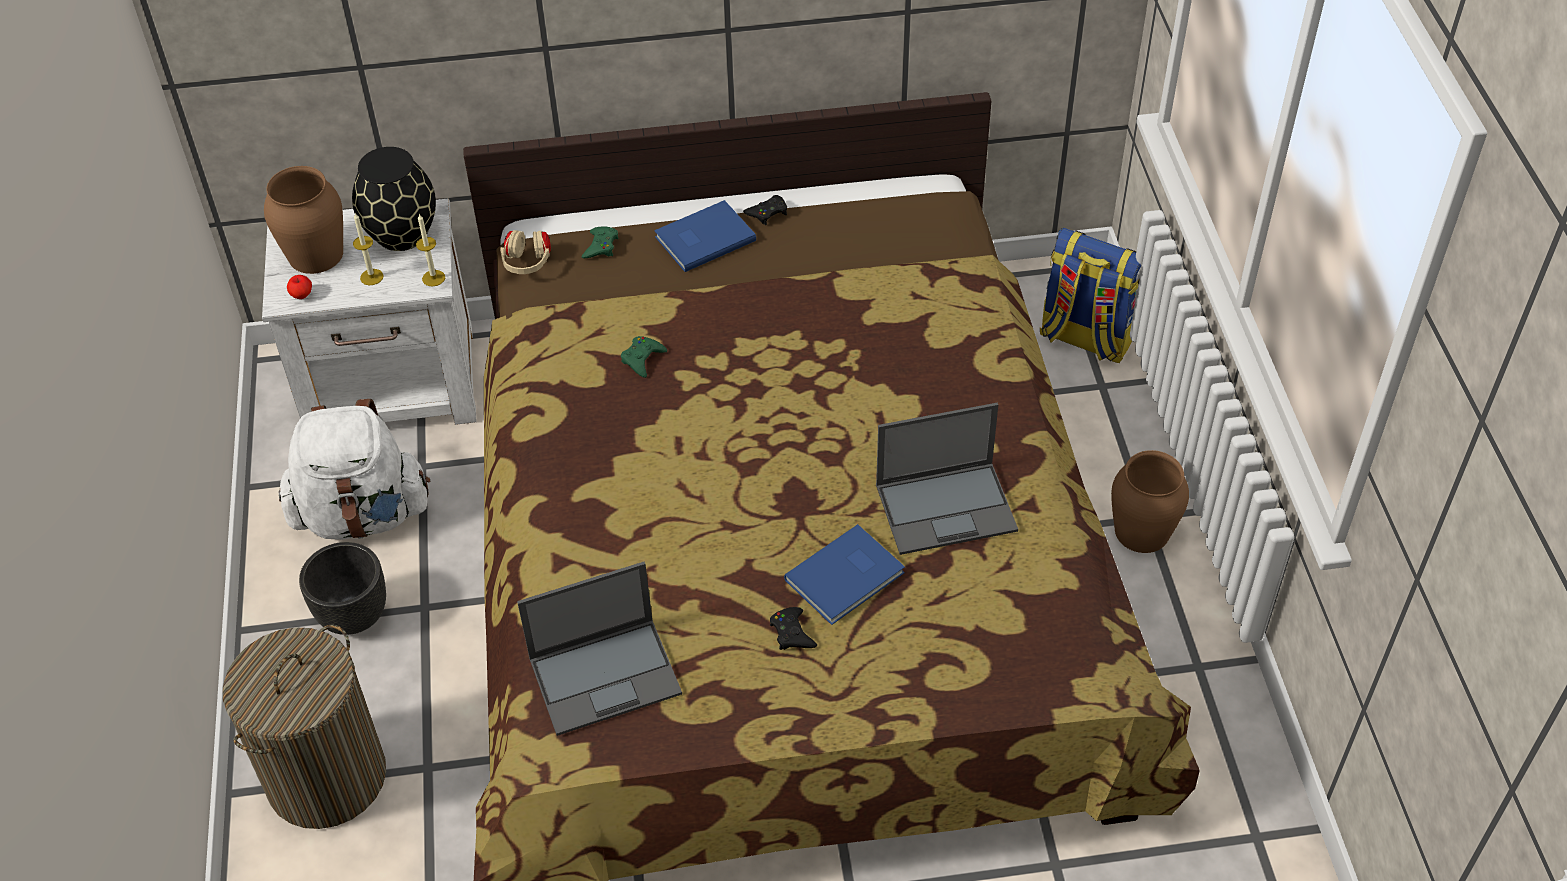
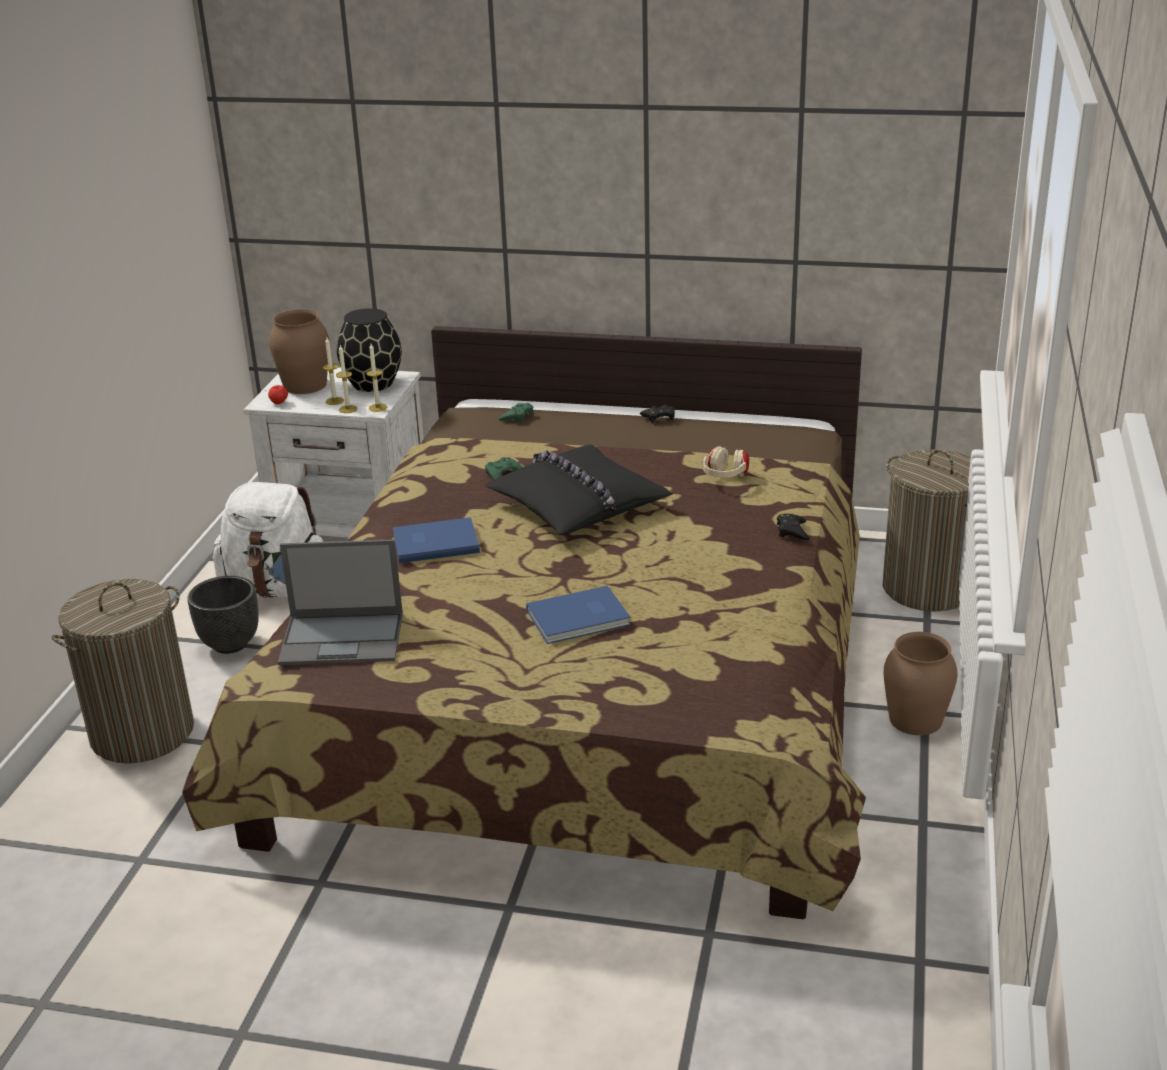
camera: 20 degrees right, 20 degrees down
beige headphones [500,230,551,274] -> beige headphones moved to [703,446,749,478]
blue book [654,200,756,272] -> blue book moved to [393,517,480,563]
black game controller [770,607,817,650] -> black game controller moved to [777,513,810,540]
laptop [876,403,1018,555] -> none
backpack [1040,228,1141,363] -> laundry basket [883,449,971,611]
none -> candle [336,345,357,413]
none -> black pillow [485,445,673,535]

